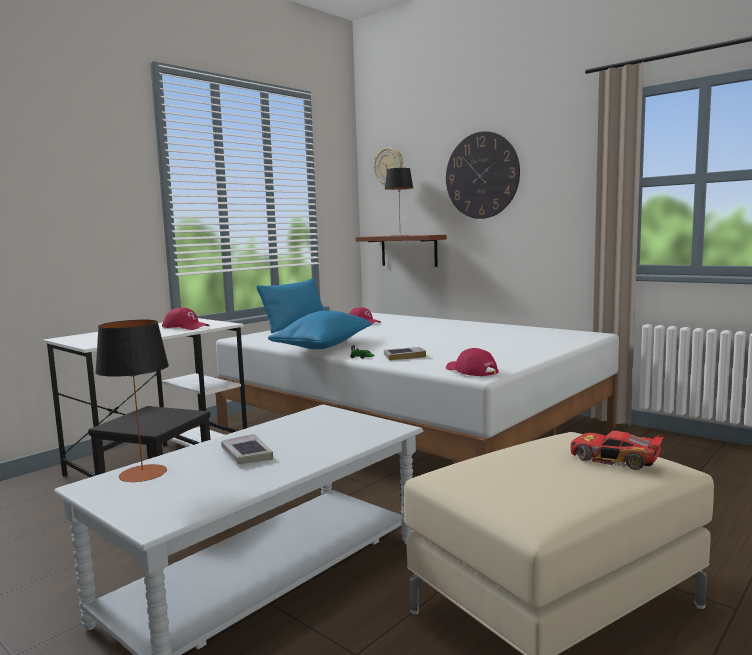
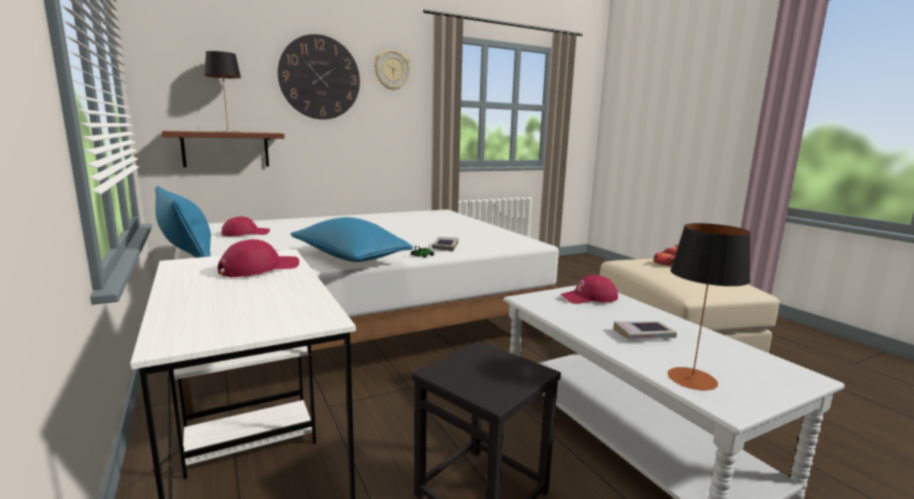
camera: 70 degrees left, 5 degrees up
wall clock [373,147,403,186] -> wall clock moved to [374,50,410,90]
red cap [446,348,499,376] -> red cap moved to [560,275,618,304]

